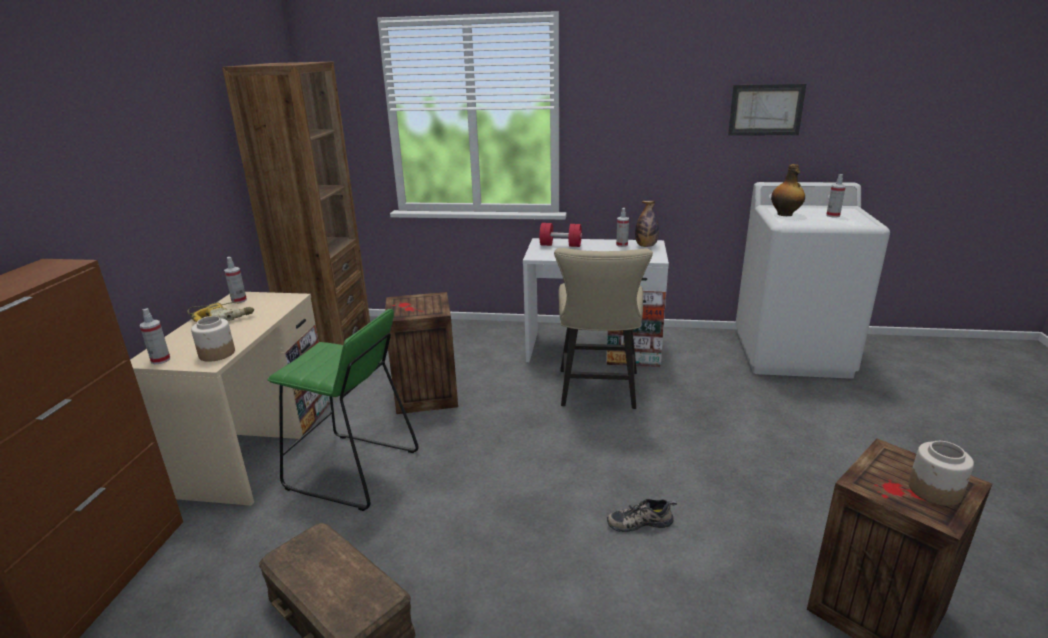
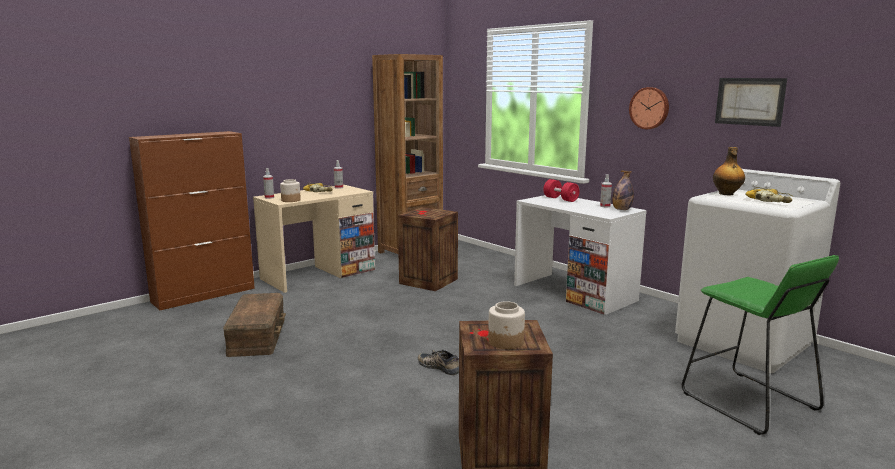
camera: 40 degrees right, 10 degrees down
green stool [267,309,419,511] -> green stool moved to [682,255,839,435]
beige chair [554,248,653,409] -> none
spray bottle [826,174,846,217] -> power drill [745,187,792,203]
none -> wall clock [629,87,669,129]

